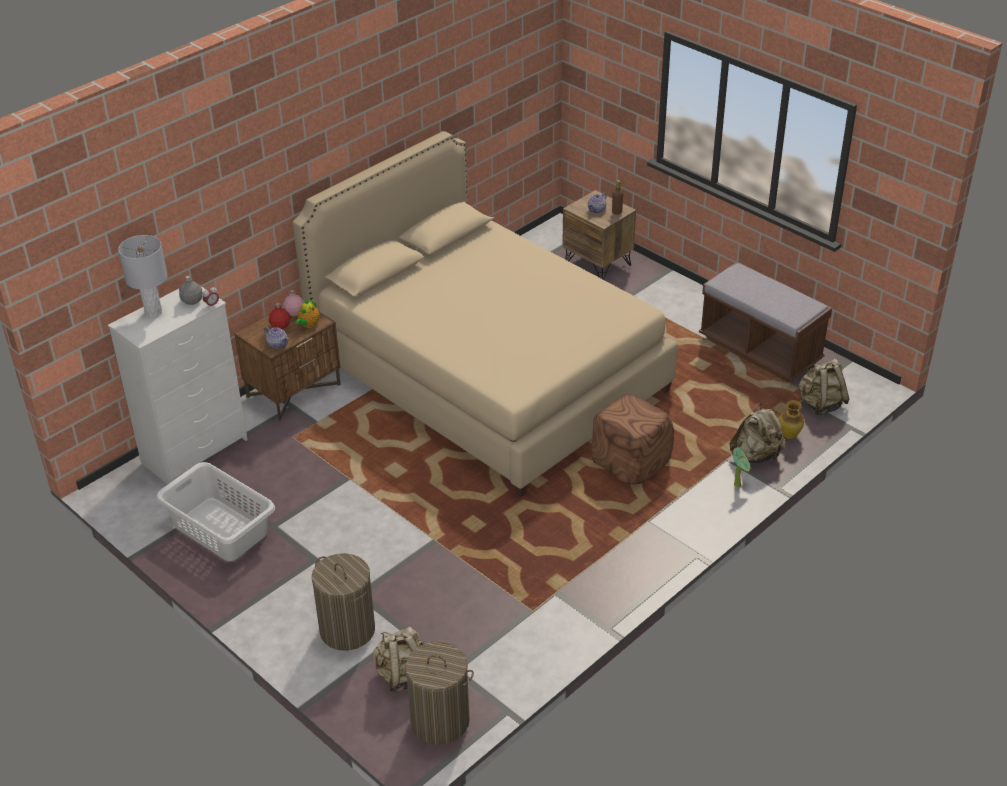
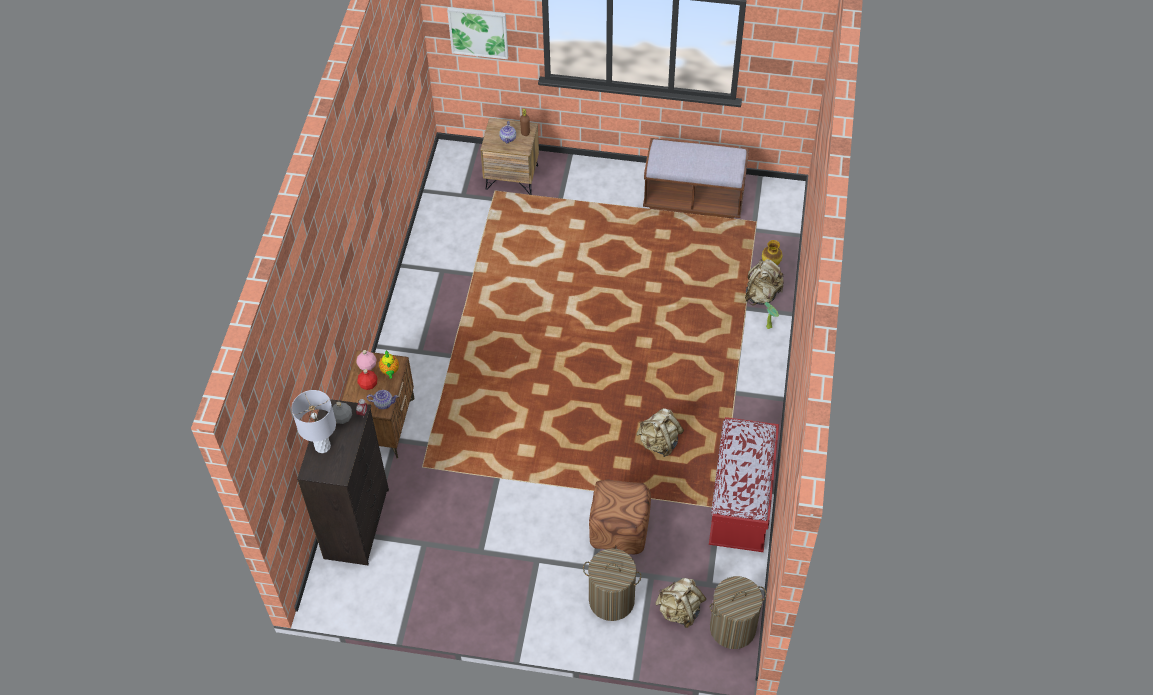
camera: 35 degrees left, 15 degrees up
white dresser [108,286,248,484] -> black dresser [297,399,389,565]
white laundry basket [156,462,275,561] -> none
beige bed [293,131,678,497] -> none
brown ottoman [591,394,674,485] -> brown ottoman moved to [589,479,651,555]
beige backpack [799,359,850,415] -> beige backpack moved to [637,408,684,457]
none -> picture [447,7,508,59]
none -> red bench [709,417,779,552]

